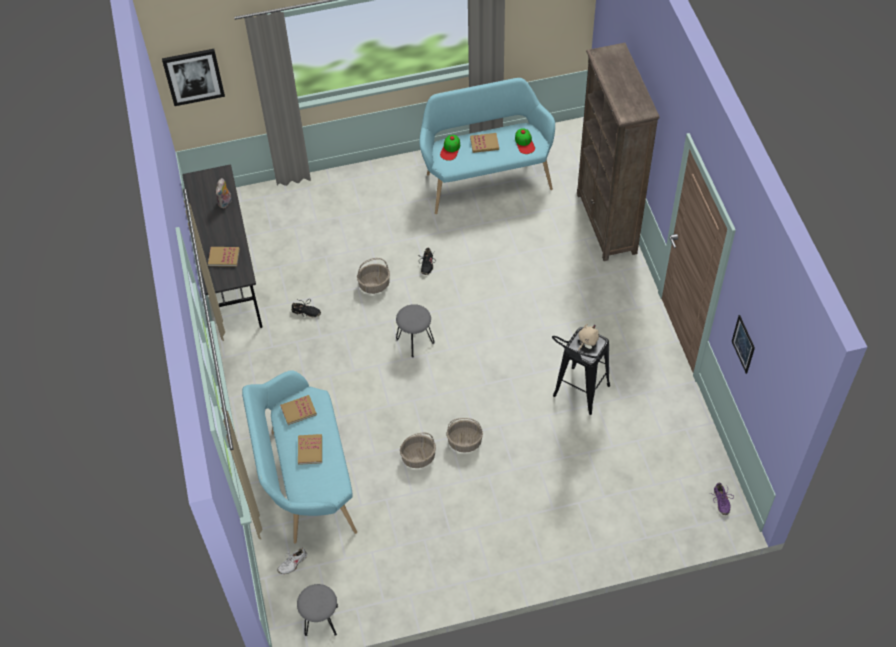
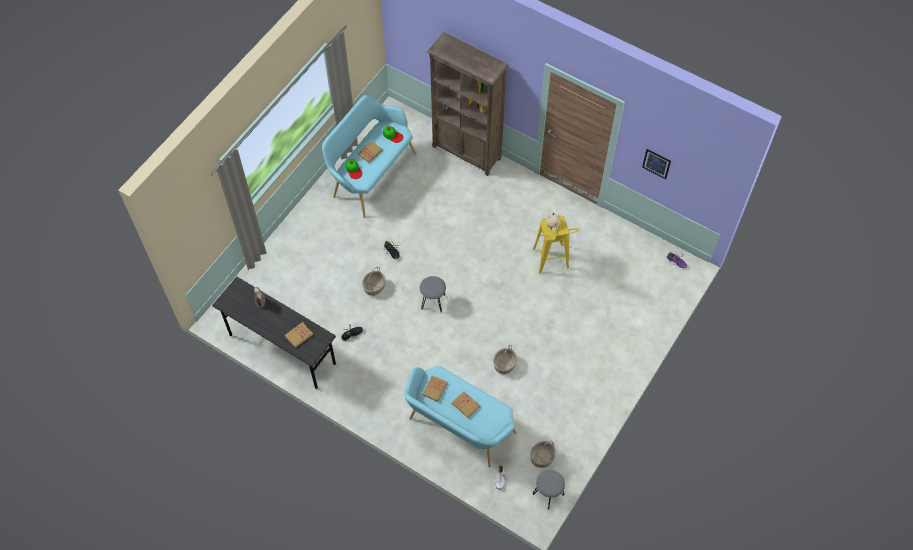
camera: 45 degrees left, 5 degrees up
picture [162,49,225,106] -> none
basket [446,418,483,453] -> basket moved to [530,440,556,468]
black stool [552,327,610,415] -> yellow stool [533,216,579,273]

